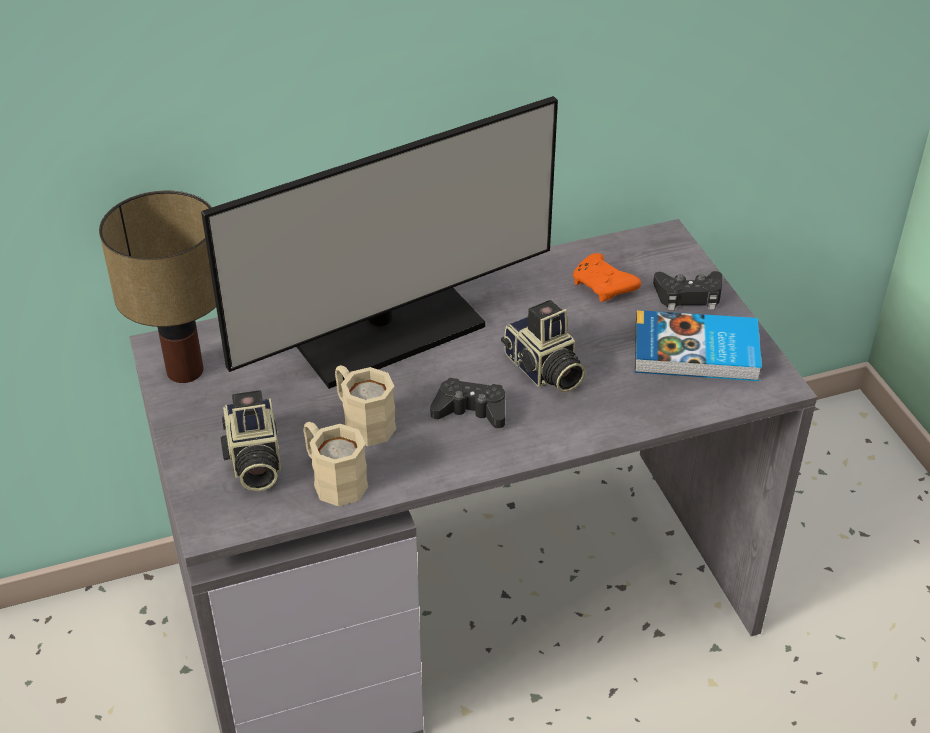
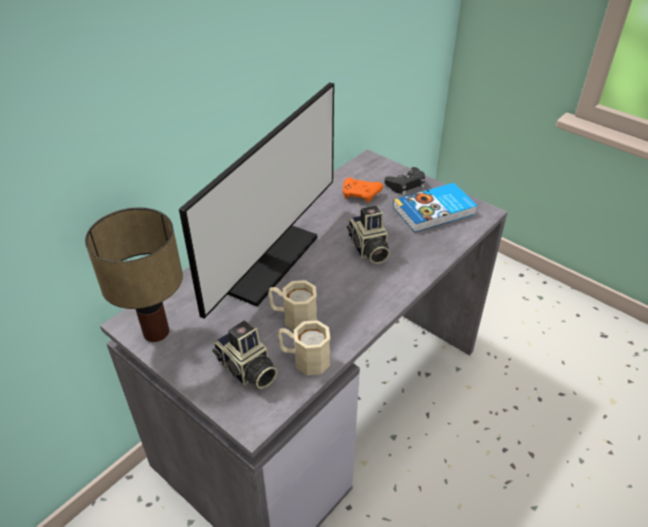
camera: 30 degrees left, 0 degrees up
black game controller [430,378,505,428] -> none
camera [501,300,586,392] -> camera turned 45 degrees clockwise [347,206,390,264]

